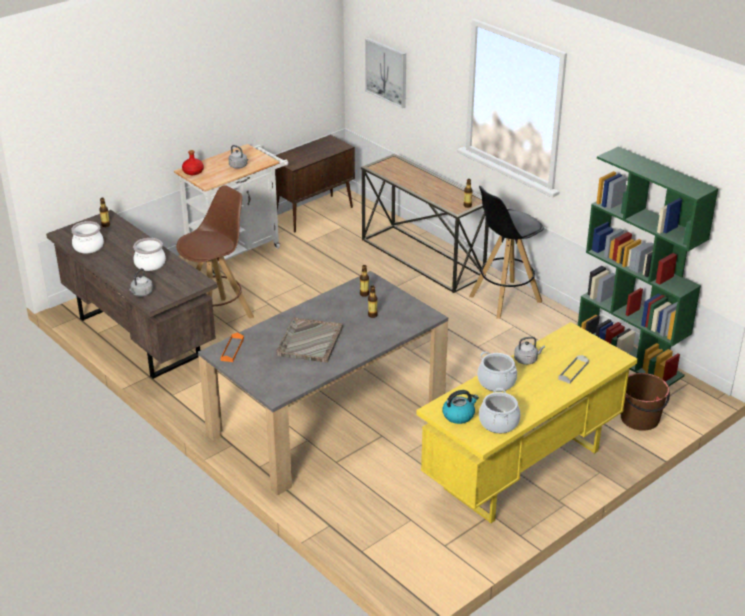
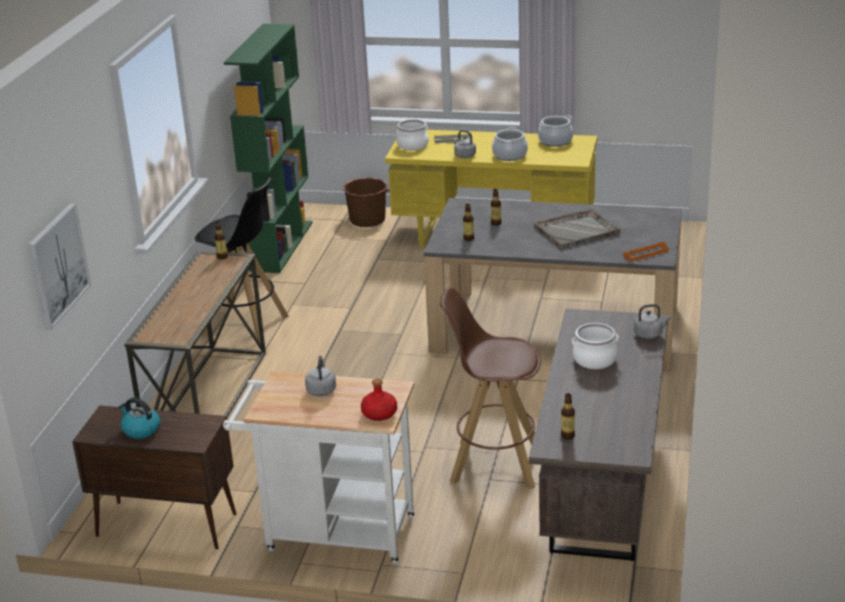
camera: 125 degrees left, 5 degrees down
cooking pot [71,221,104,253] -> cooking pot moved to [397,119,429,151]
kettle [442,390,479,424] -> kettle moved to [119,397,160,439]

